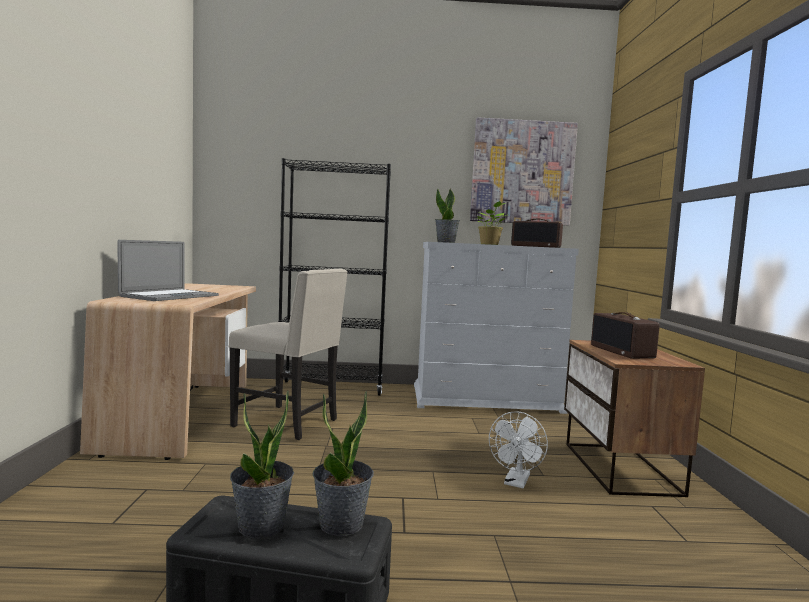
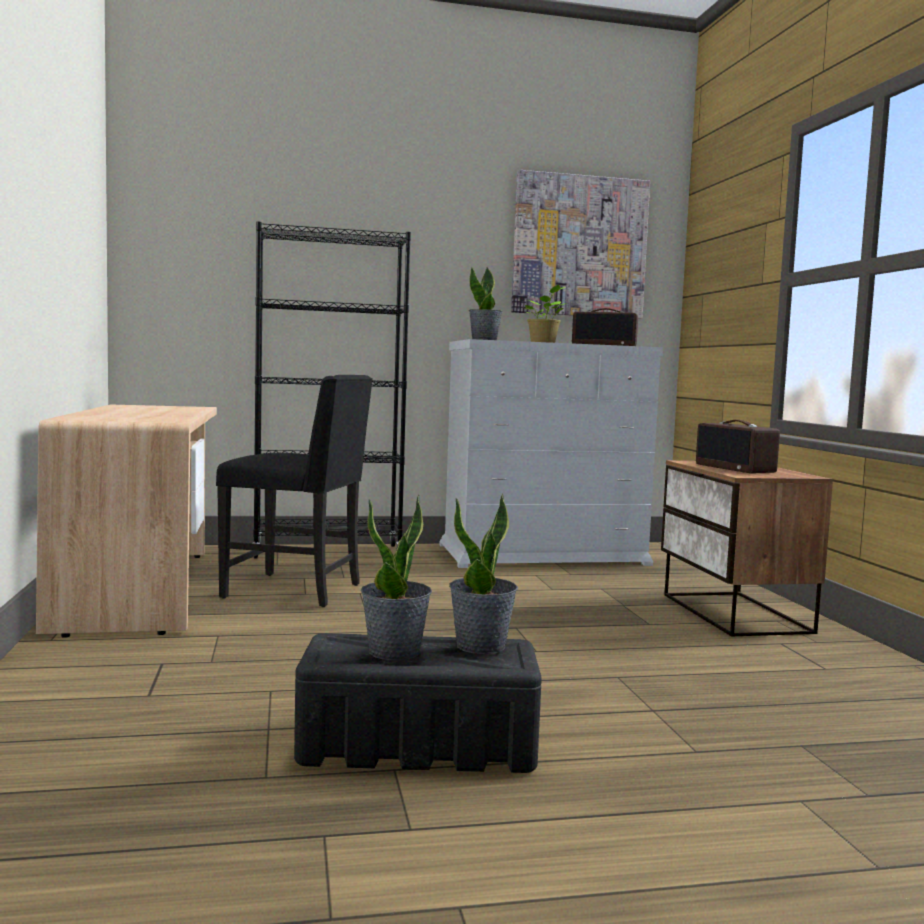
camera: 10 degrees left, 0 degrees up
laptop [117,240,219,301] -> none
beige chair [229,269,348,440] -> black chair [216,375,373,607]
white fan [489,411,548,488] -> none

